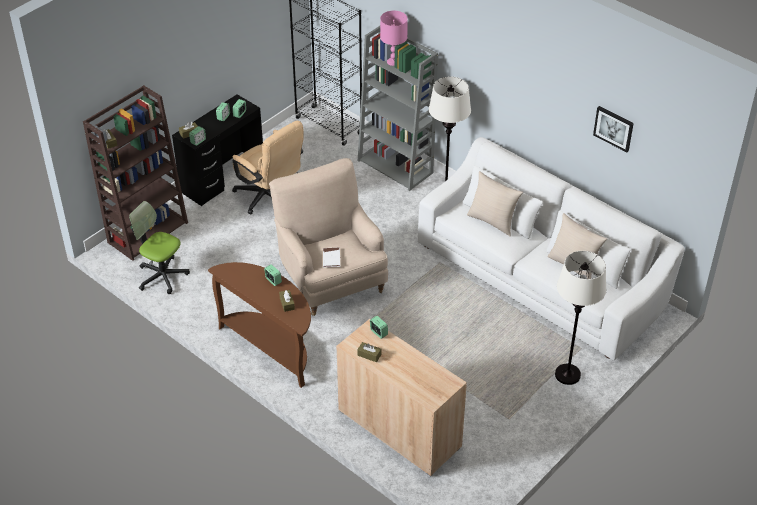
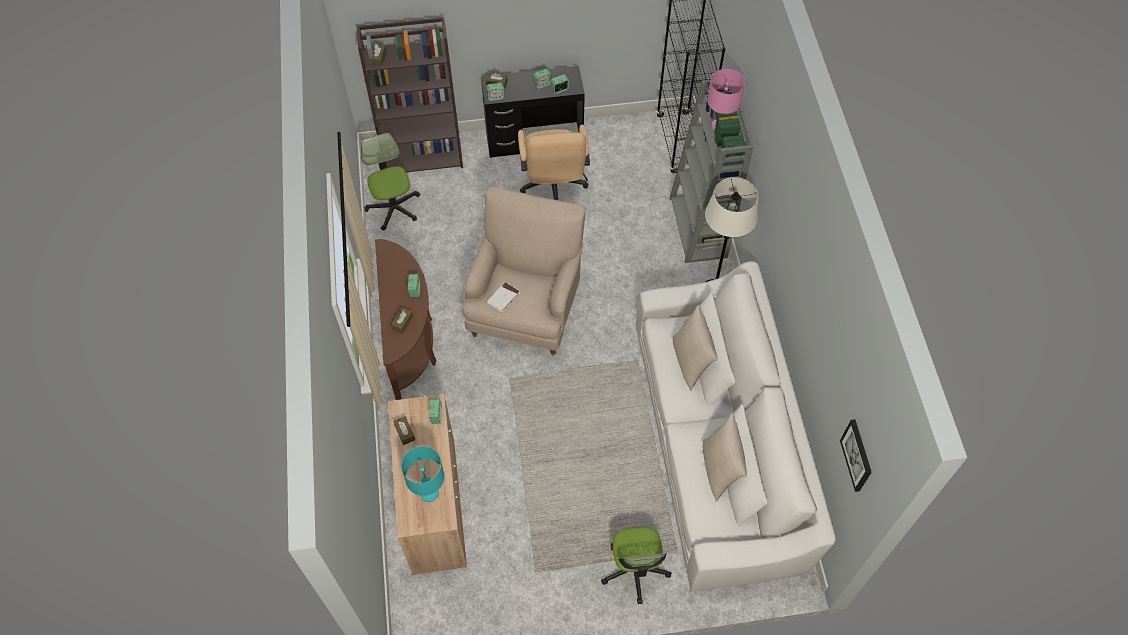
camera: 40 degrees right, 15 degrees up
white floor lamp [555,251,606,385] -> office chair [601,527,671,604]
picture [593,106,634,152] -> picture moved to [840,419,872,492]
none -> turquoise table lamp [401,446,444,502]

